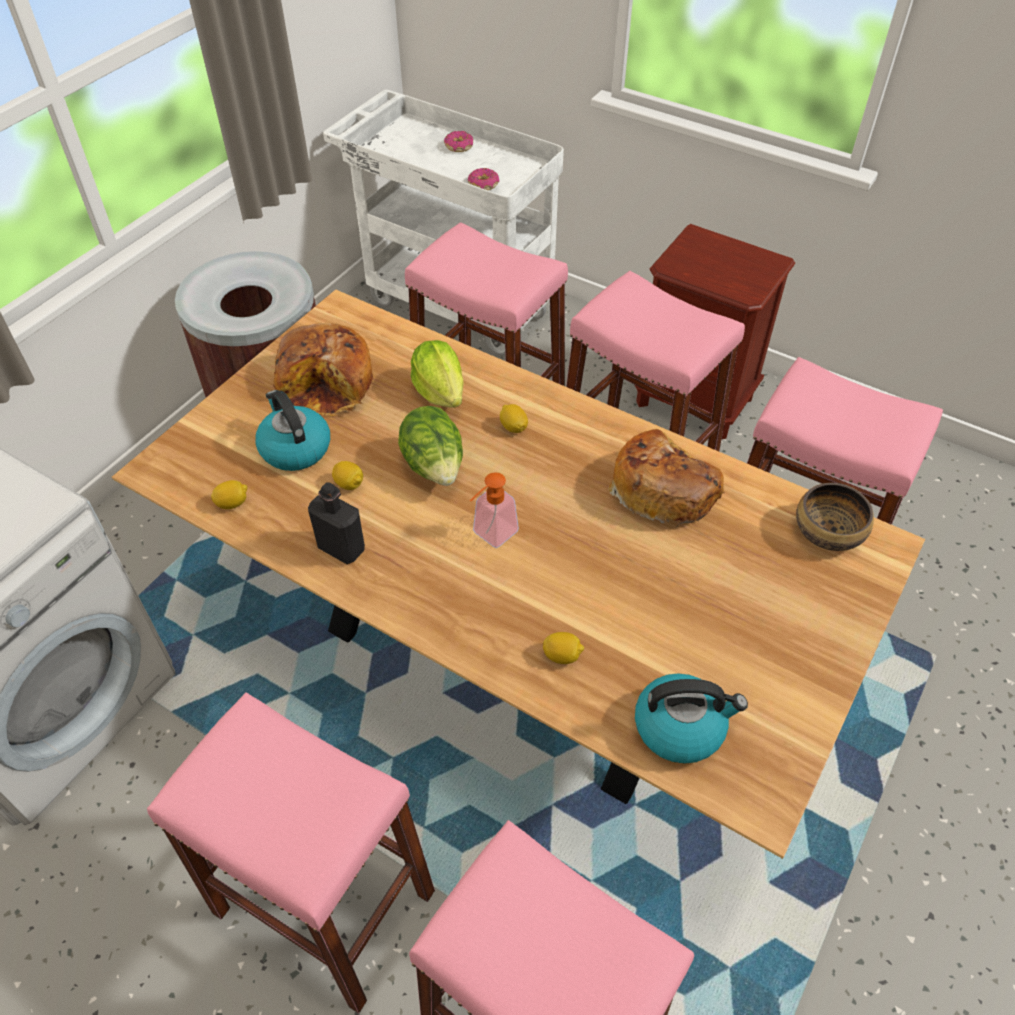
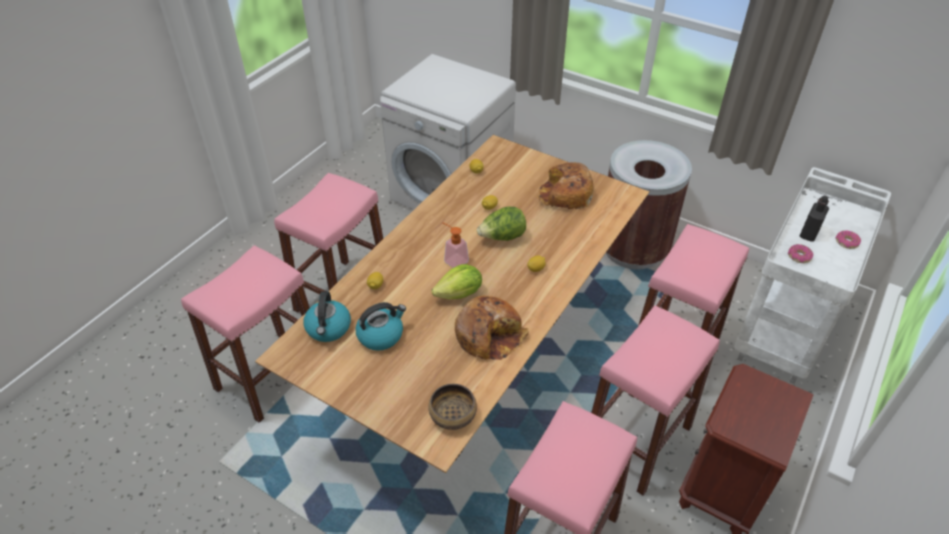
camera: 90 degrees right, 5 degrees down
kettle [255,390,330,471] -> kettle moved to [356,302,406,351]
black bottle [308,482,365,564] -> black bottle moved to [800,195,829,242]
lettuce [411,340,464,408] -> lettuce moved to [431,264,482,300]

